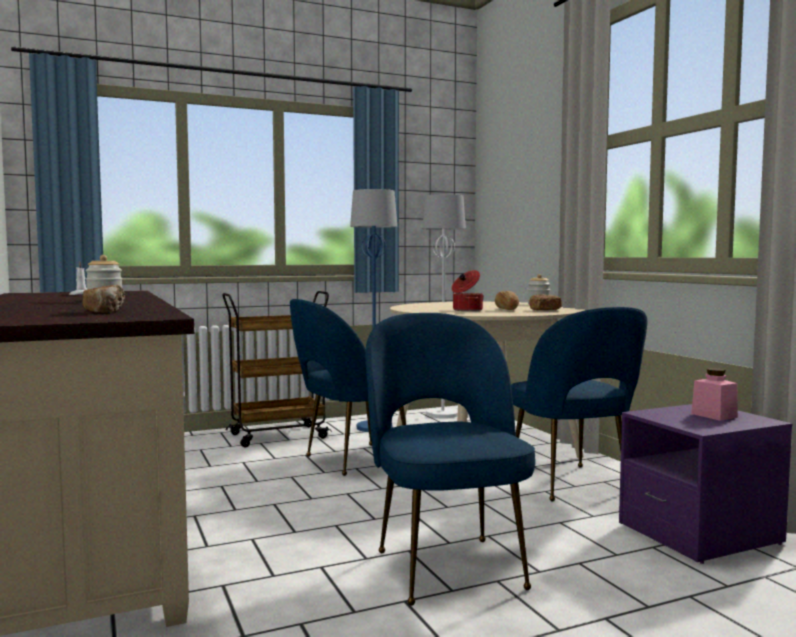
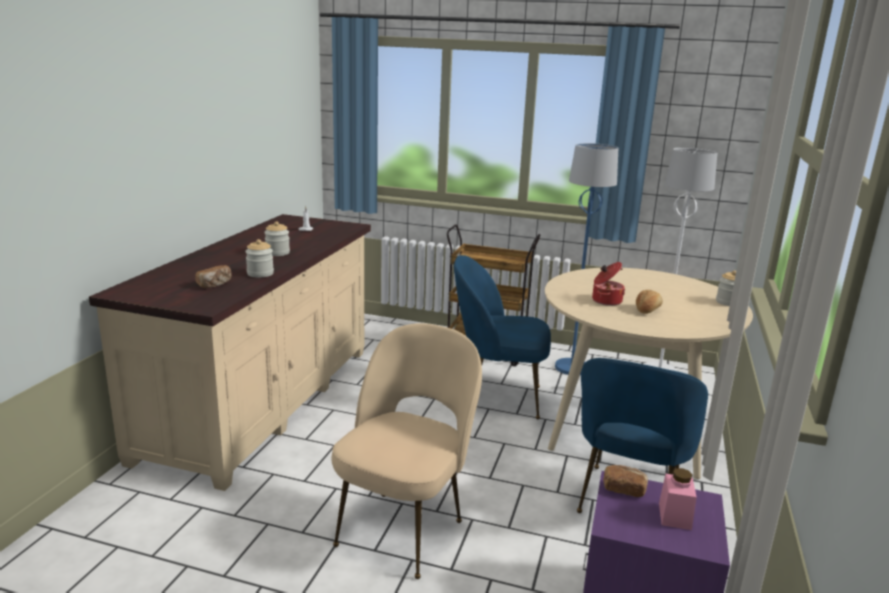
camera: 40 degrees right, 15 degrees up
blue chair [365,313,536,606] -> beige chair [332,323,482,579]
bread [529,294,562,310] -> bread moved to [603,465,648,497]
none -> jar [245,239,274,278]

